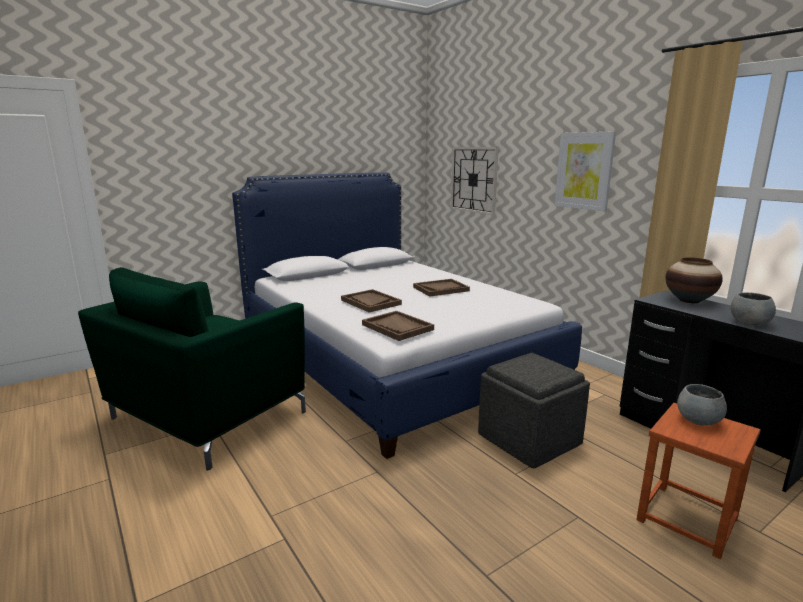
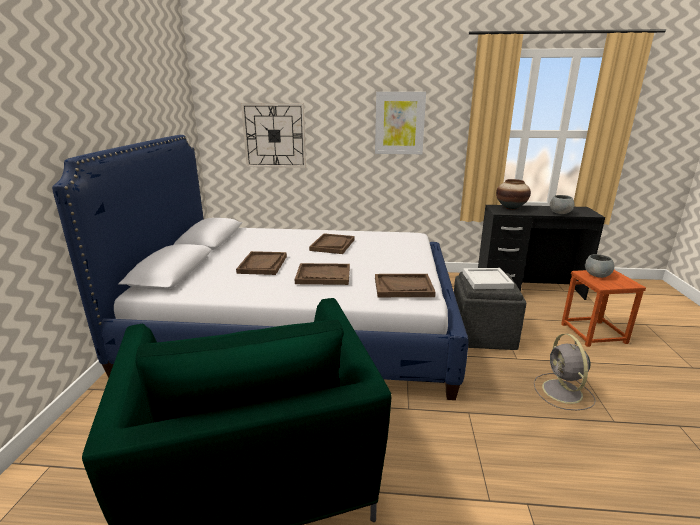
camera: 50 degrees left, 5 degrees up
none -> brown tray [236,251,287,275]
none -> white tray [463,268,514,289]
none -> grey fan [534,334,596,410]

